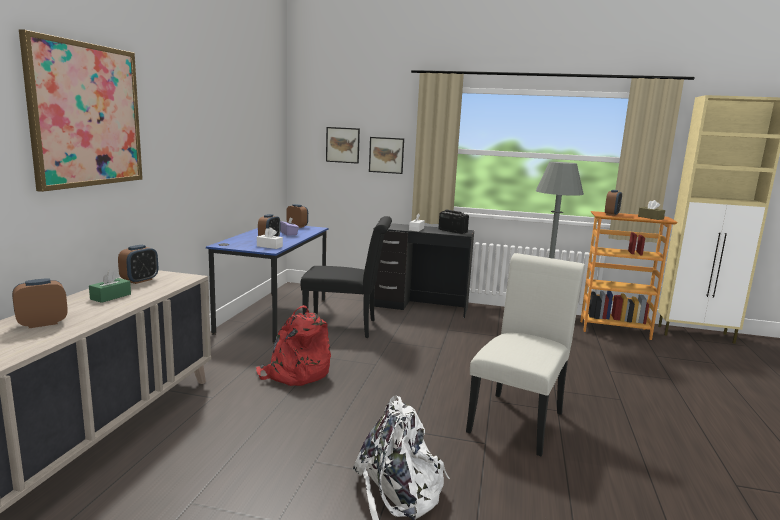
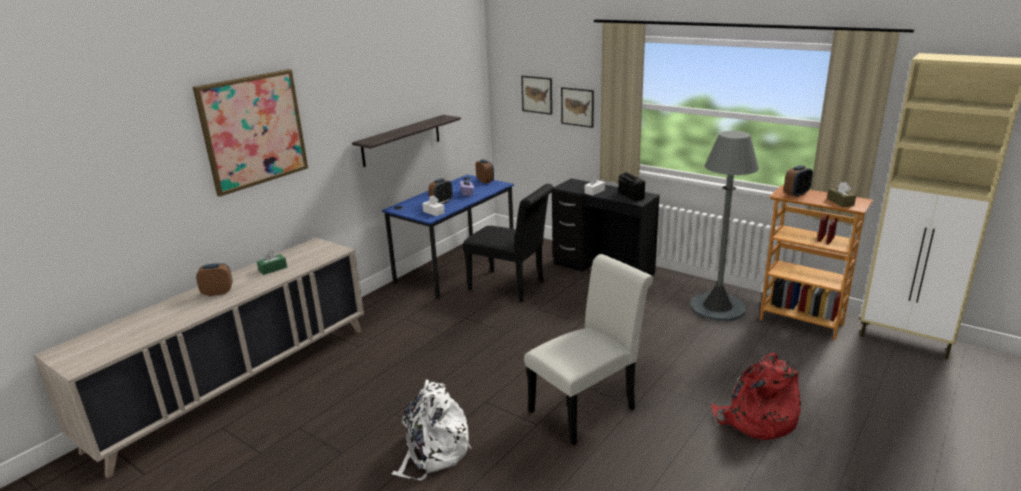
camera: 25 degrees right, 10 degrees up
alarm clock [118,245,158,284] -> none
red backpack [256,305,331,386] -> red backpack moved to [711,352,801,440]
none -> shelf [352,115,461,167]

